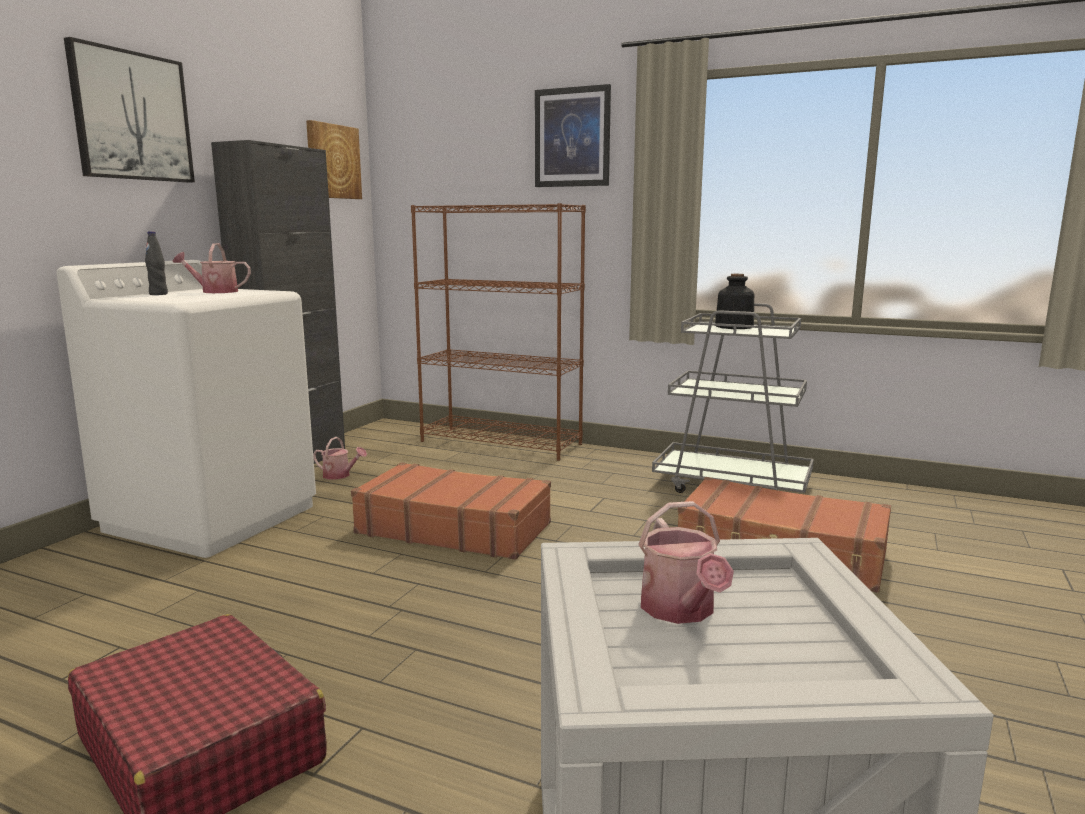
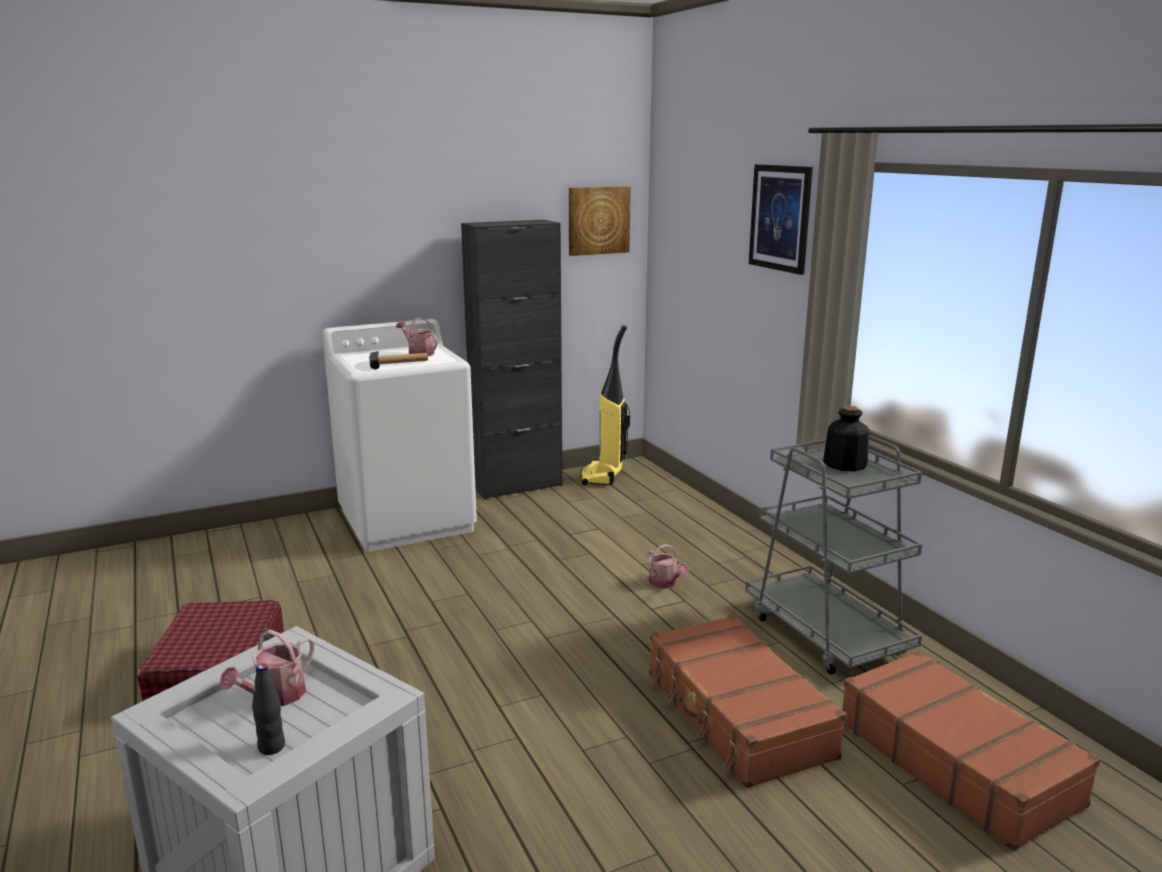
camera: 40 degrees right, 5 degrees up
picture [64,37,195,183] -> none
black bottle [145,231,168,295] -> black bottle moved to [252,663,285,755]
watering can [313,437,367,480] -> watering can moved to [648,544,689,589]
brown suitcase [351,462,551,560] -> brown suitcase moved to [842,651,1100,851]
brown bookcase [411,203,586,461] -> none
none -> hammer [369,351,428,370]
none -> vacuum cleaner [580,325,630,486]

